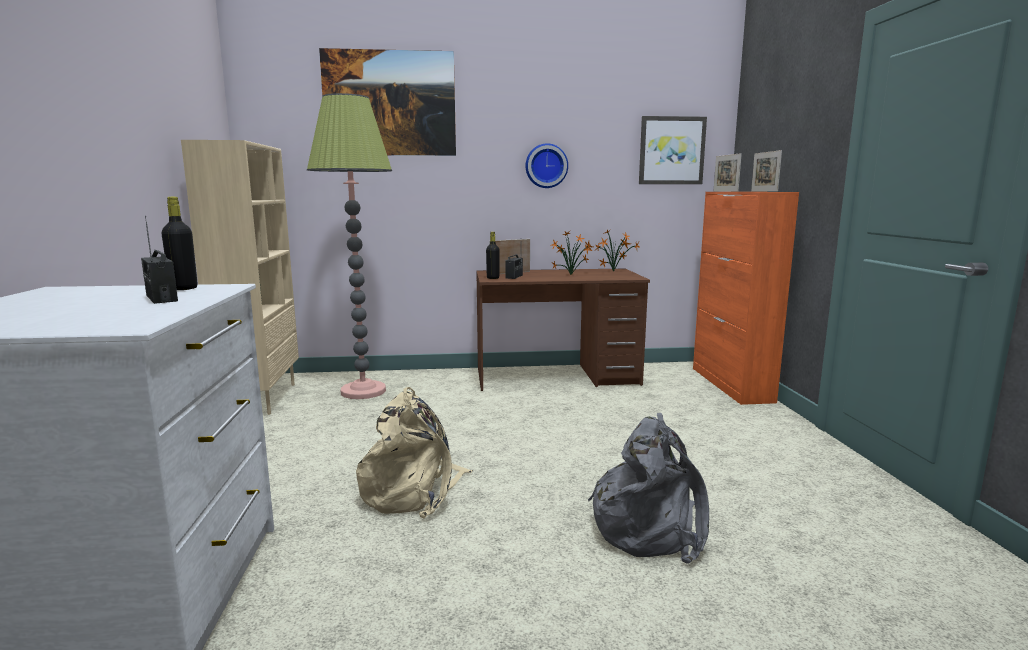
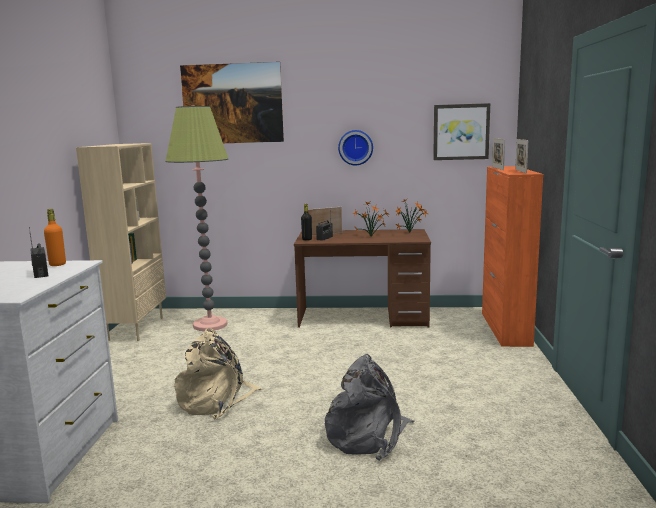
camera: 10 degrees right, 0 degrees up
black bottle [161,197,197,290] -> orange bottle [44,209,66,266]

